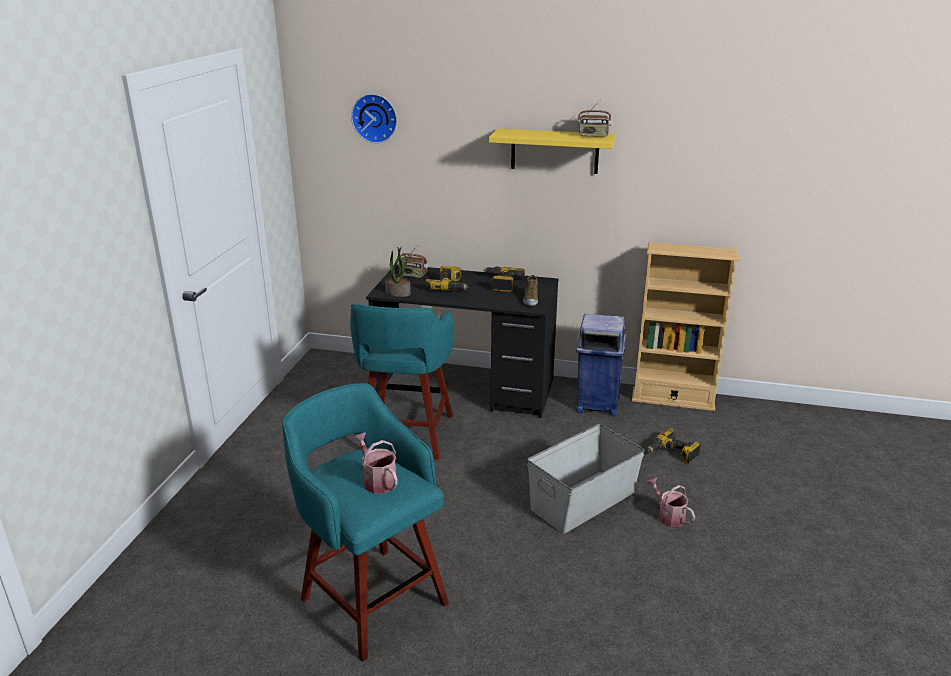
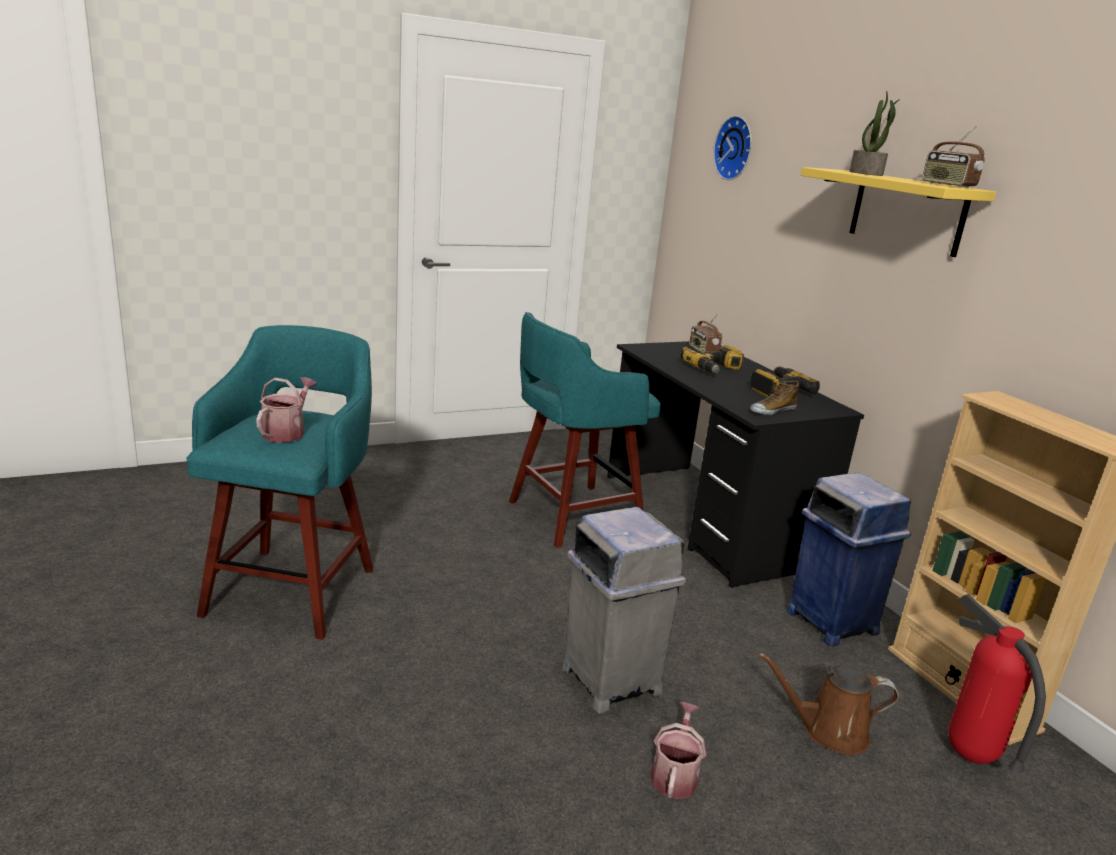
camera: 50 degrees right, 5 degrees down
potted plant [385,246,411,297] -> potted plant moved to [849,90,900,176]
grey storage box [527,424,645,534] -> grey trash can [562,507,686,713]
power drill [647,428,701,464] -> brown watering can [759,653,899,755]
none -> fire extinguisher [948,594,1046,773]

